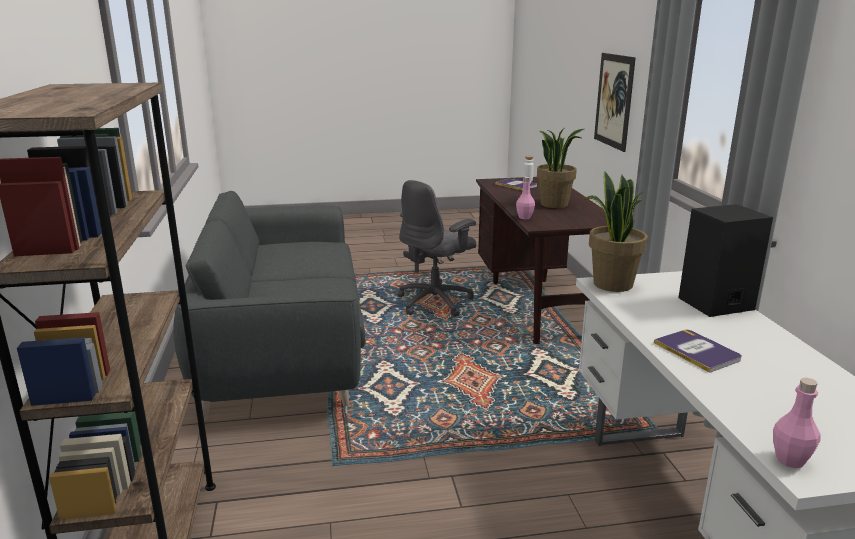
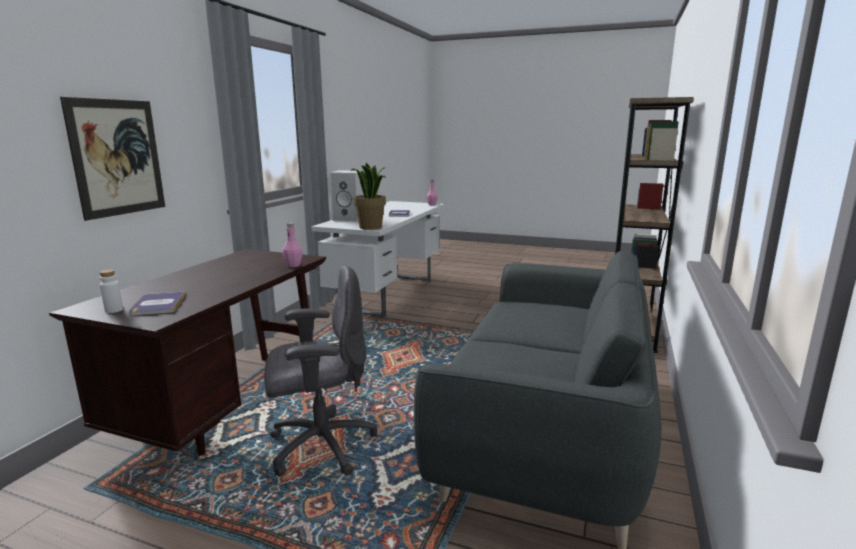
camera: 150 degrees left, 5 degrees down
potted plant [537,127,584,208] -> none
black speaker [679,204,773,317] -> white speaker [330,170,364,222]

